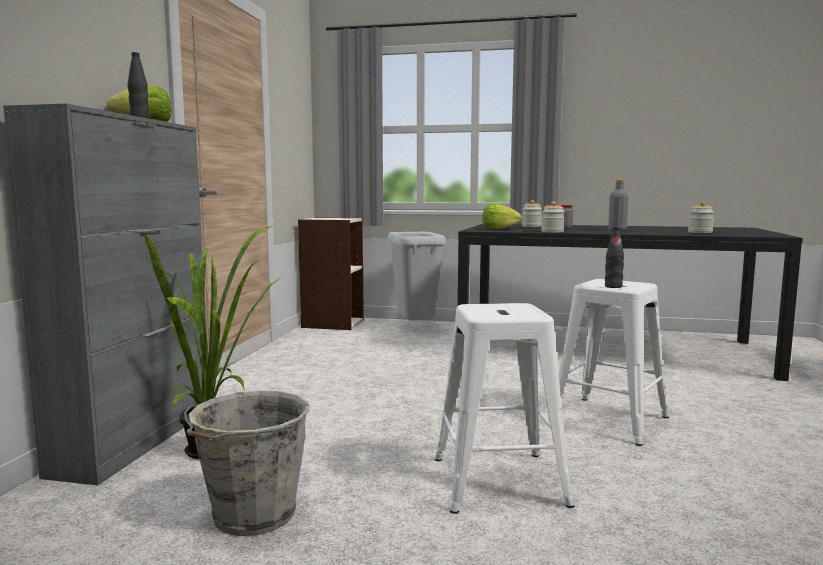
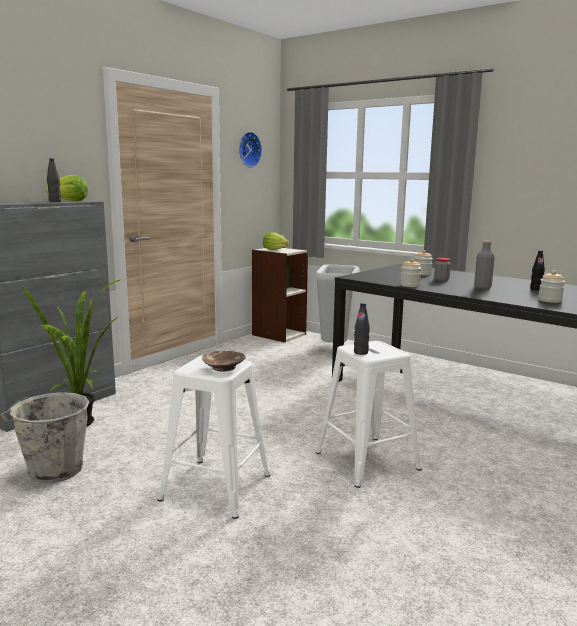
camera: 25 degrees right, 5 degrees up
lettuce [483,204,522,229] -> lettuce moved to [263,232,289,250]
none -> brown bowl [202,351,246,371]
none -> wall clock [239,132,262,168]
none -> black bottle [530,250,545,290]

